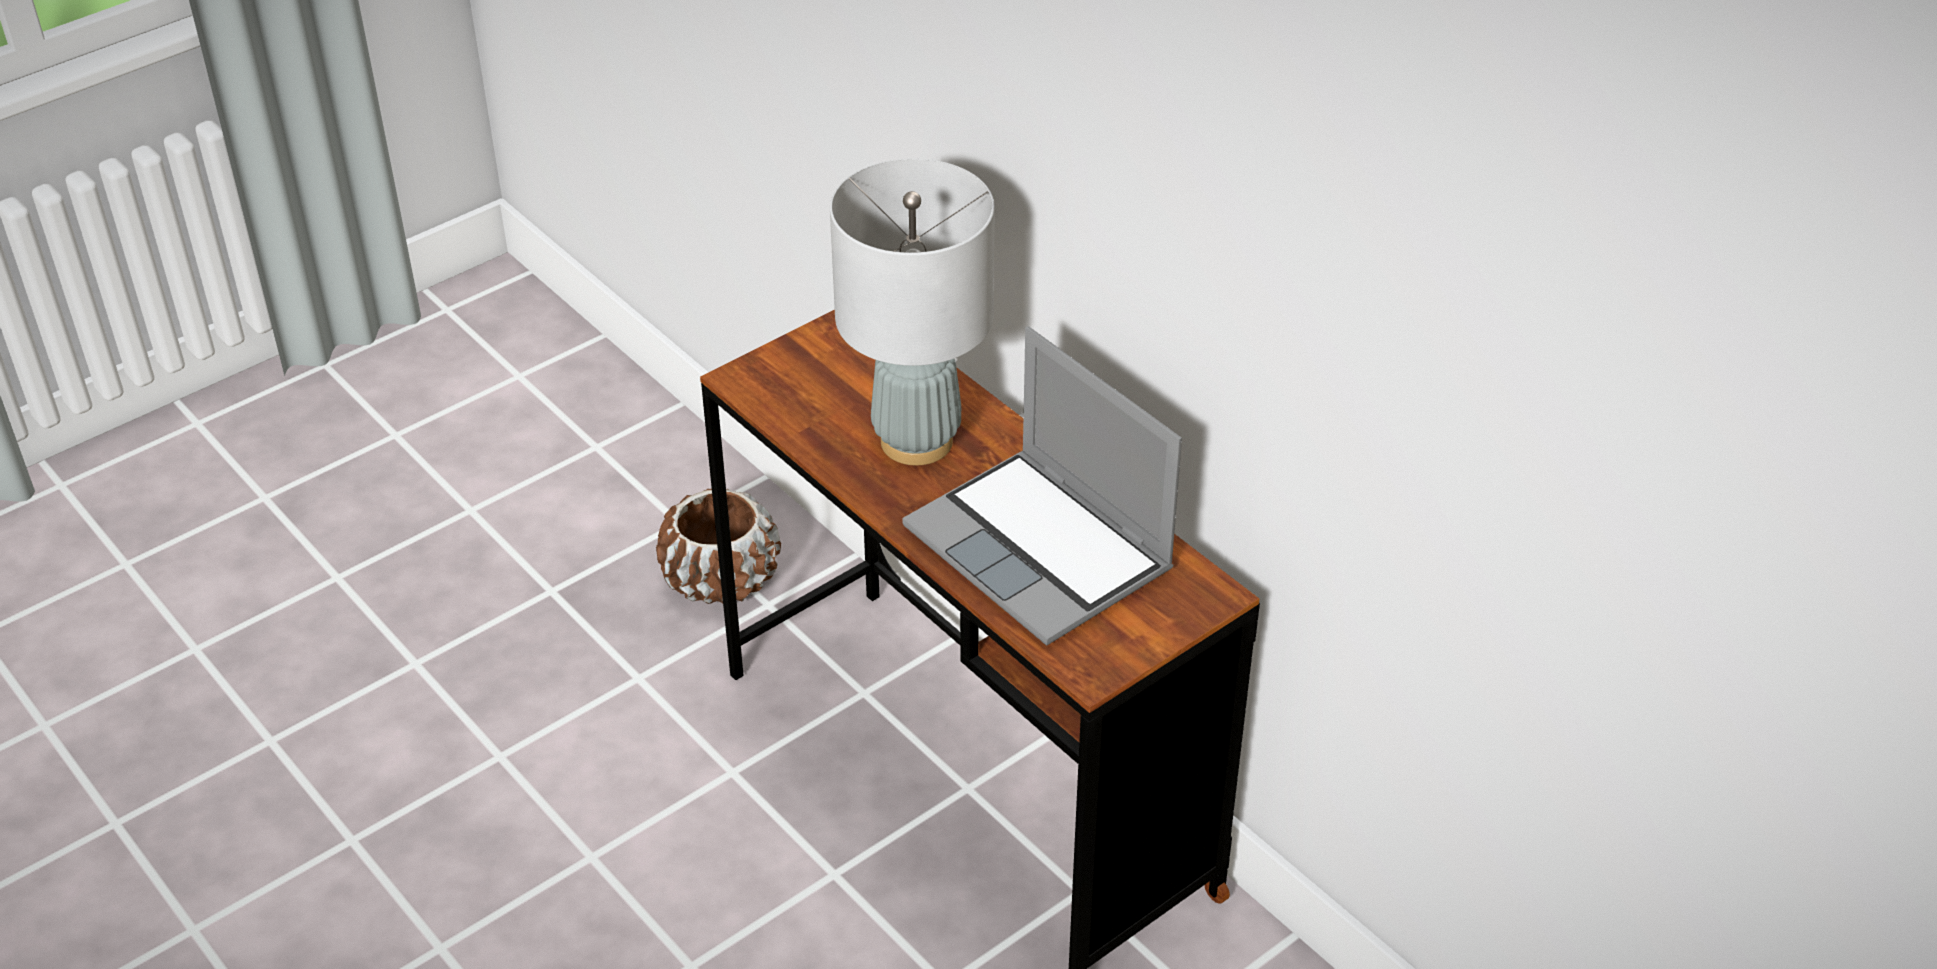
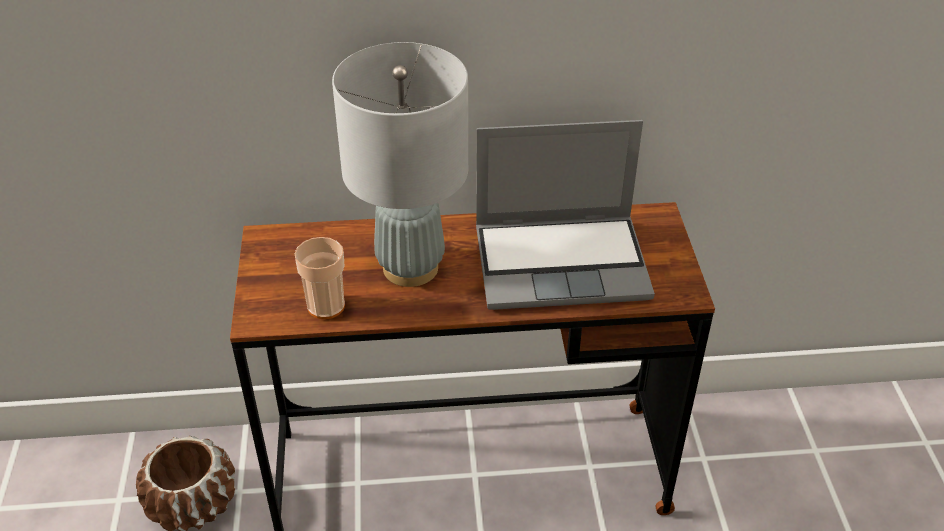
camera: 55 degrees left, 0 degrees up
none -> cup [295,237,345,319]

